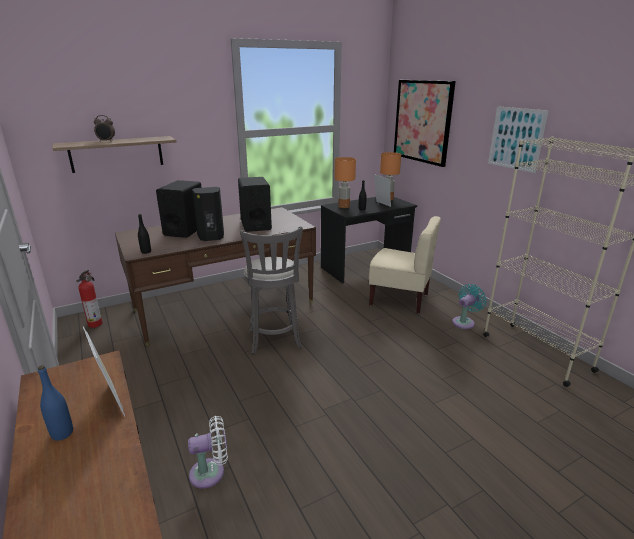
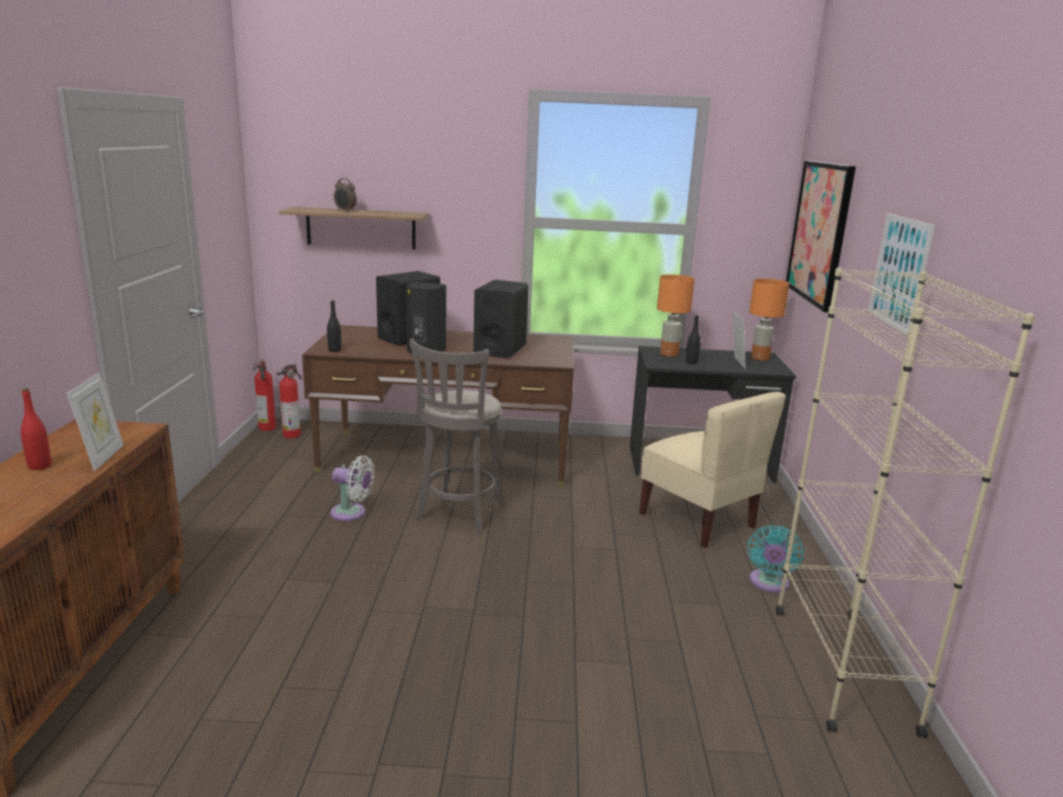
camera: 30 degrees right, 5 degrees down
blue bottle [38,365,73,441] -> red bottle [21,388,51,470]
white fan [188,416,228,489] -> white fan moved to [330,456,375,521]
turquoise fan [452,284,486,329] -> turquoise fan turned 120 degrees clockwise [747,525,804,593]
none -> fire extinguisher [253,359,276,431]

